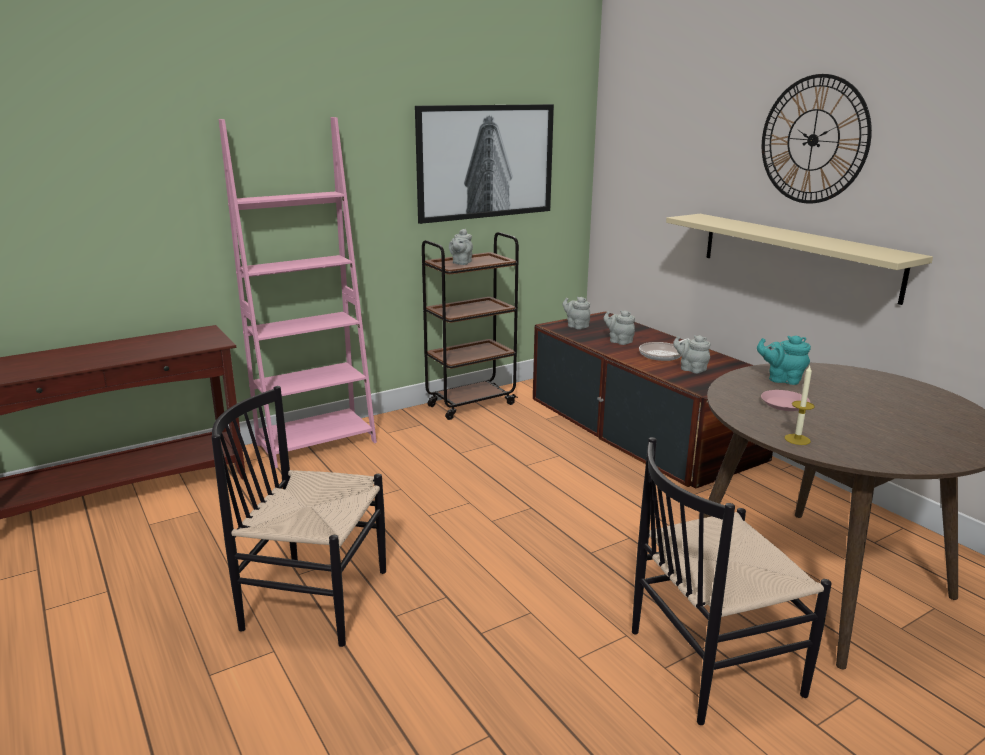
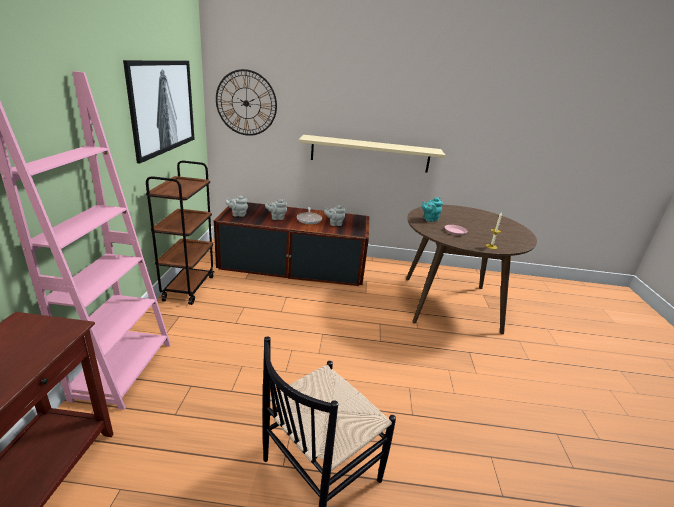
camera: 55 degrees left, 5 degrees up
grey teapot [449,229,473,265] -> none
black chair [632,437,832,725] -> none
wall clock [762,74,872,204] -> wall clock moved to [216,69,277,136]

